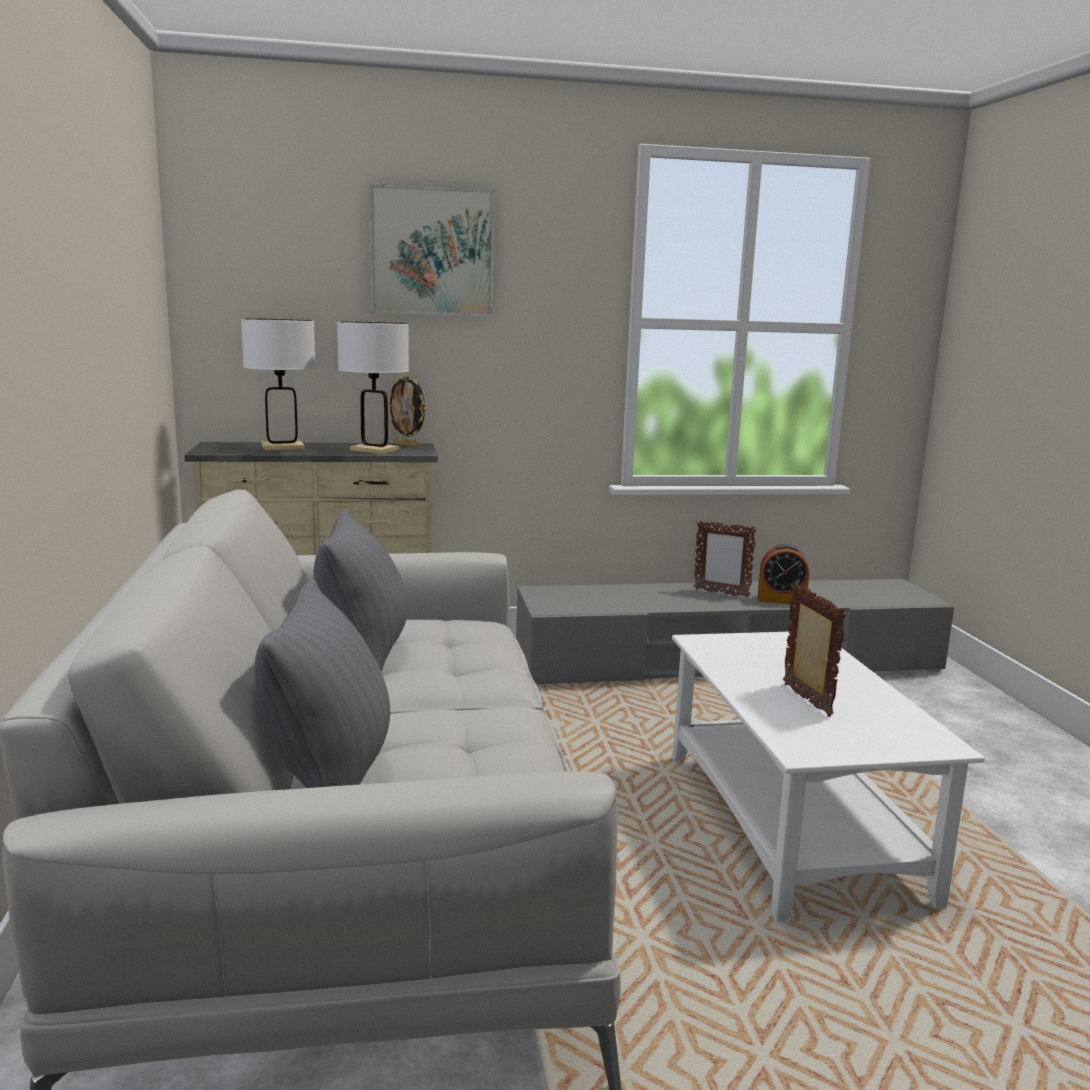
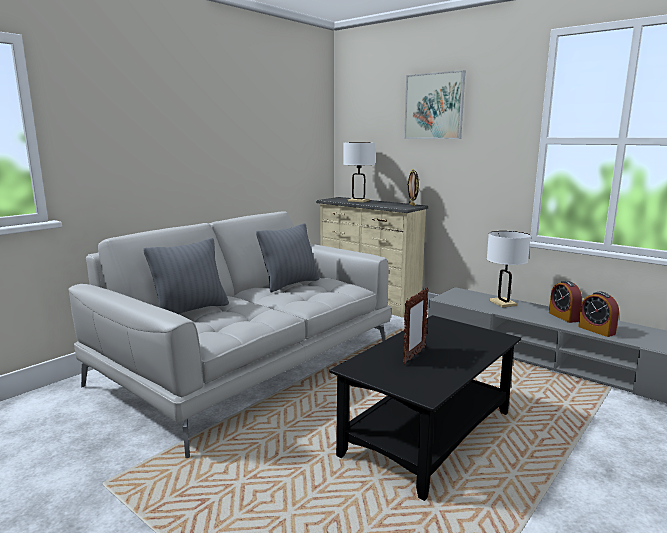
camera: 50 degrees right, 0 degrees up
white table lamp [337,321,409,454] -> white table lamp moved to [487,231,531,307]
white coffee table [672,631,985,922] -> black coffee table [329,315,521,501]
picture frame [694,521,756,598] -> alarm clock [549,281,582,323]

